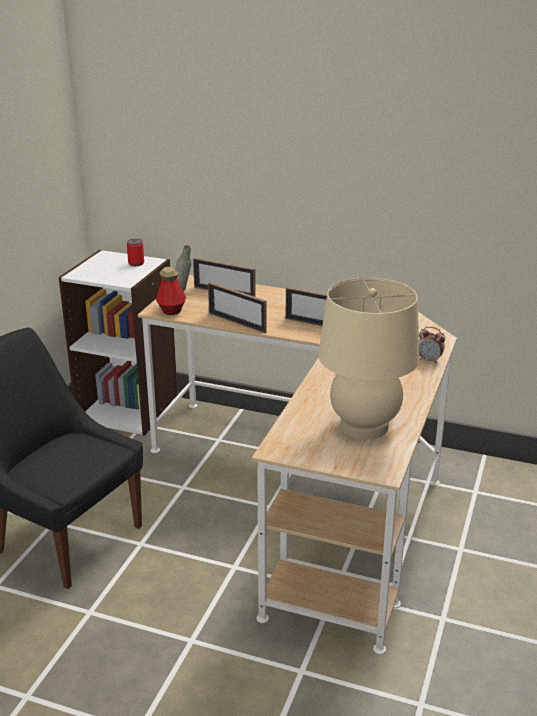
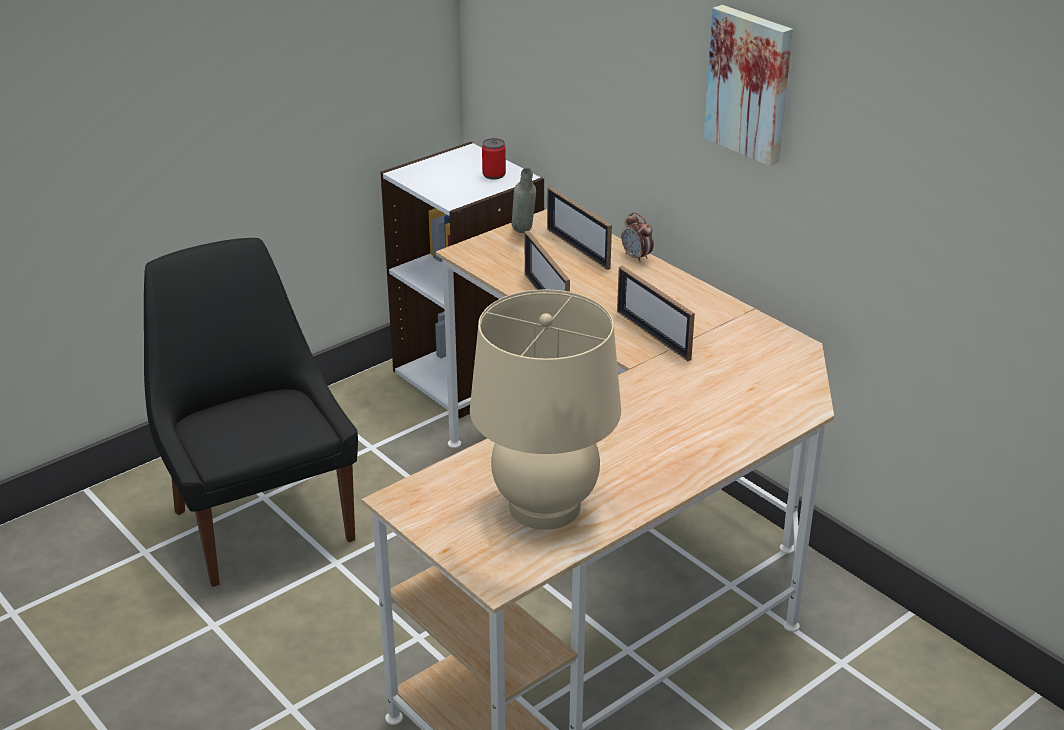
camera: 30 degrees right, 5 degrees up
bottle [156,267,186,315] -> none
alarm clock [419,327,445,364] -> alarm clock moved to [621,212,654,263]
none -> picture [704,5,793,166]

